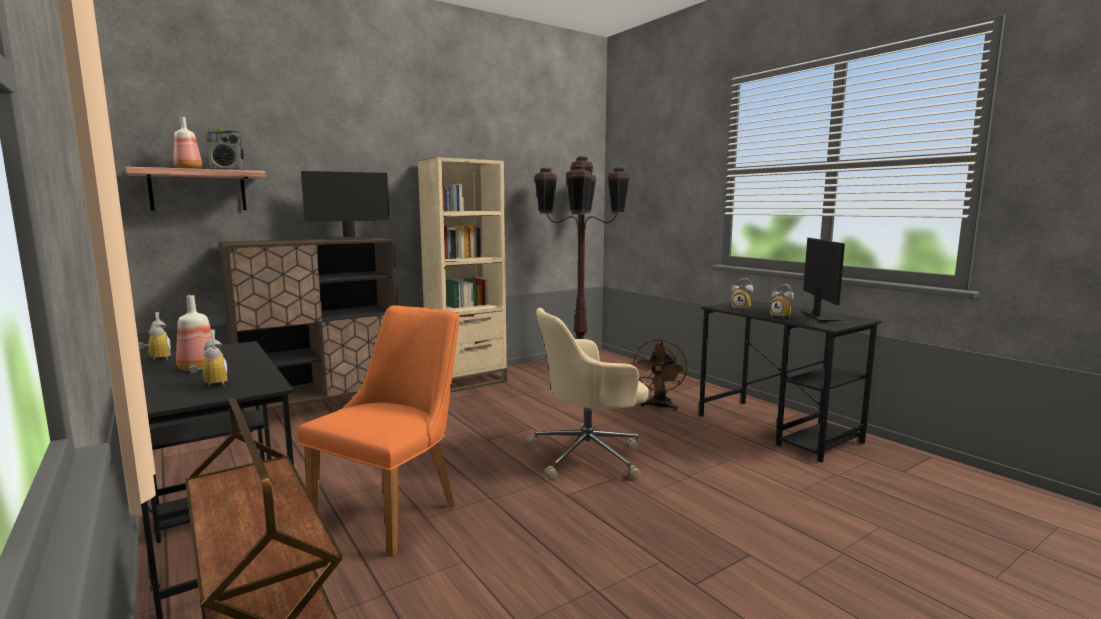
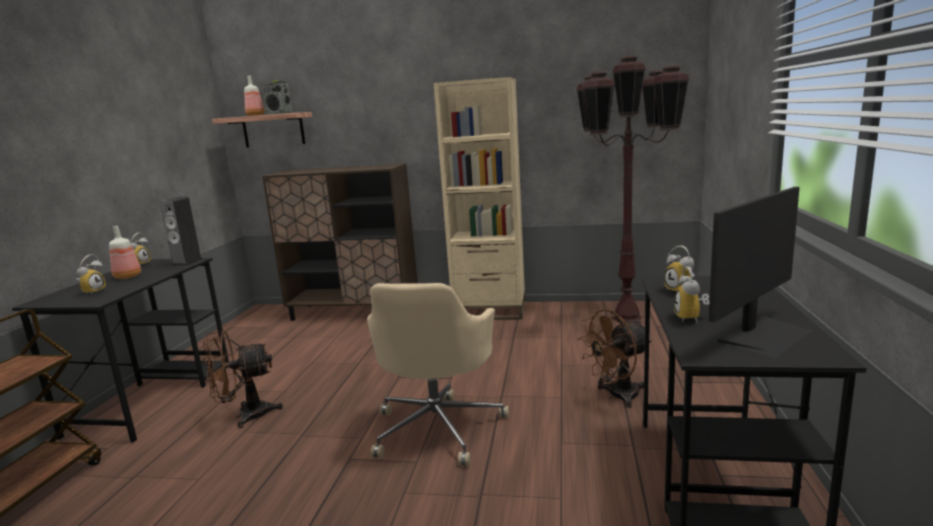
camera: 45 degrees right, 5 degrees up
orange chair [297,305,460,557] -> brown fan [203,331,283,428]
monitor [301,171,390,240] -> none
beige office chair [527,308,649,480] -> beige office chair turned 105 degrees counterclockwise [367,283,509,466]
none -> speaker [160,196,204,267]

